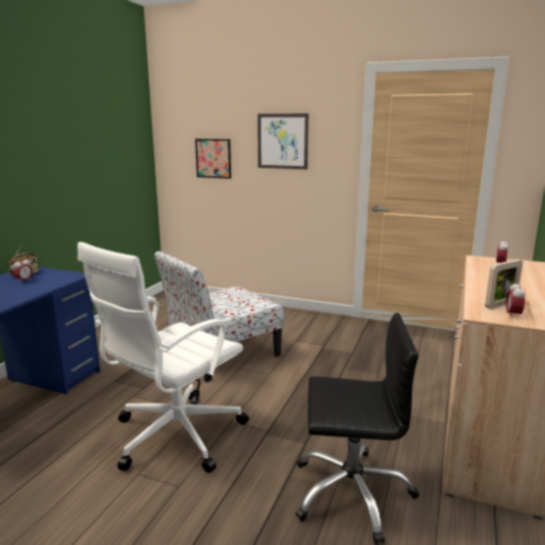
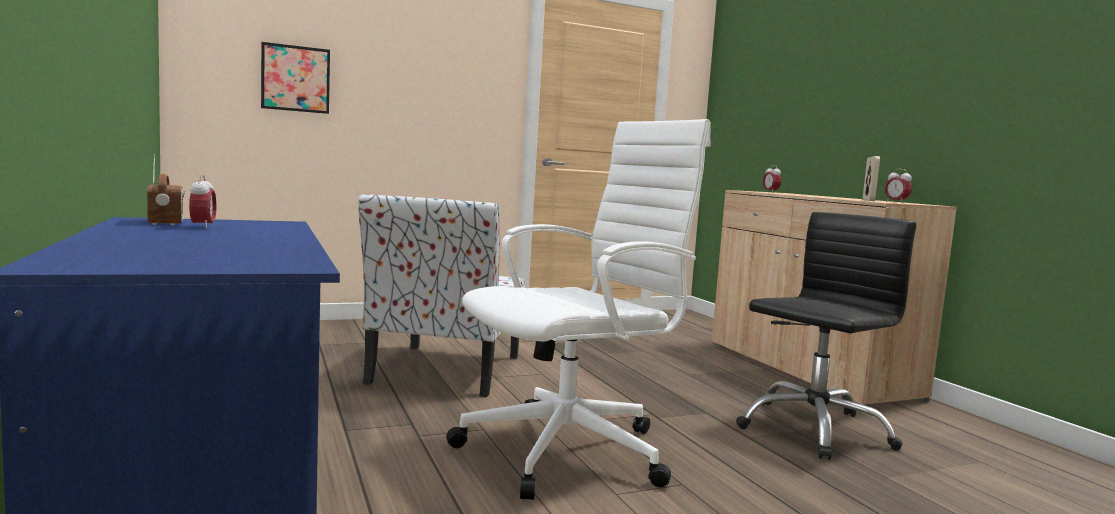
camera: 45 degrees left, 10 degrees down
white office chair [77,242,249,473] -> white office chair turned 120 degrees counterclockwise [446,119,711,500]
picture [258,114,309,169] -> none

